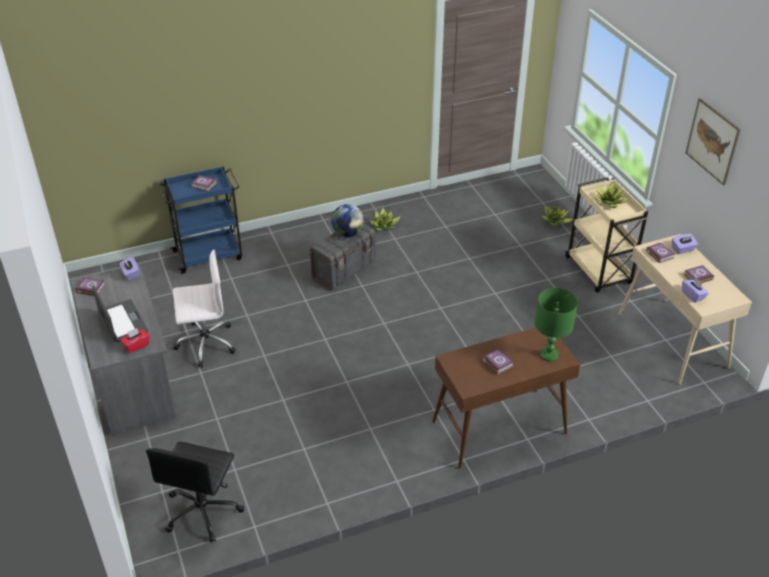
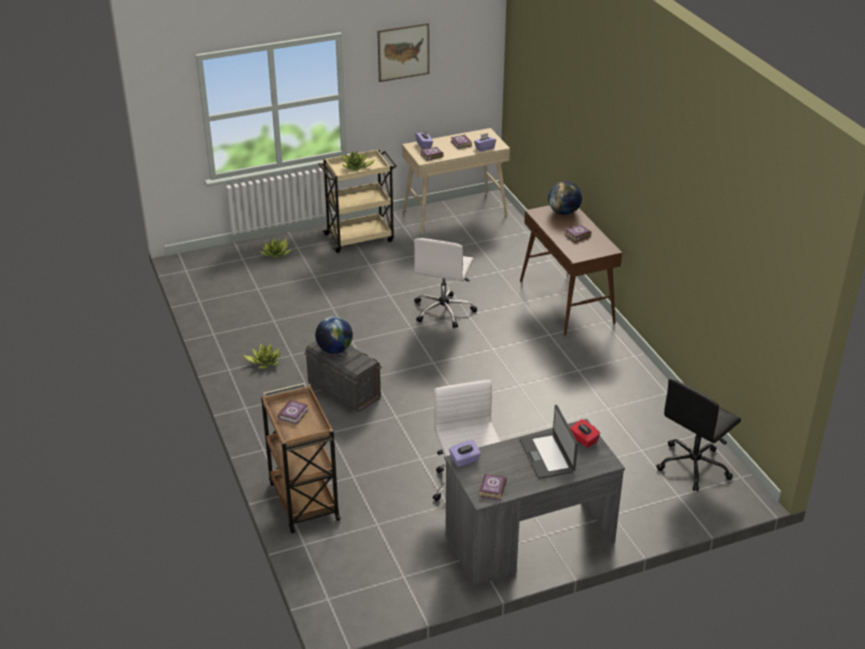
camera: 90 degrees left, 5 degrees down
laptop [92,285,148,343] -> laptop turned 75 degrees counterclockwise [519,405,578,479]
black office chair [146,442,244,542] -> black office chair turned 120 degrees clockwise [656,379,741,492]
blue cart [158,166,242,274] -> brown cart [261,383,341,533]
green table lamp [535,288,578,361] -> globe [548,181,582,215]
none -> white office chair [414,238,477,328]

